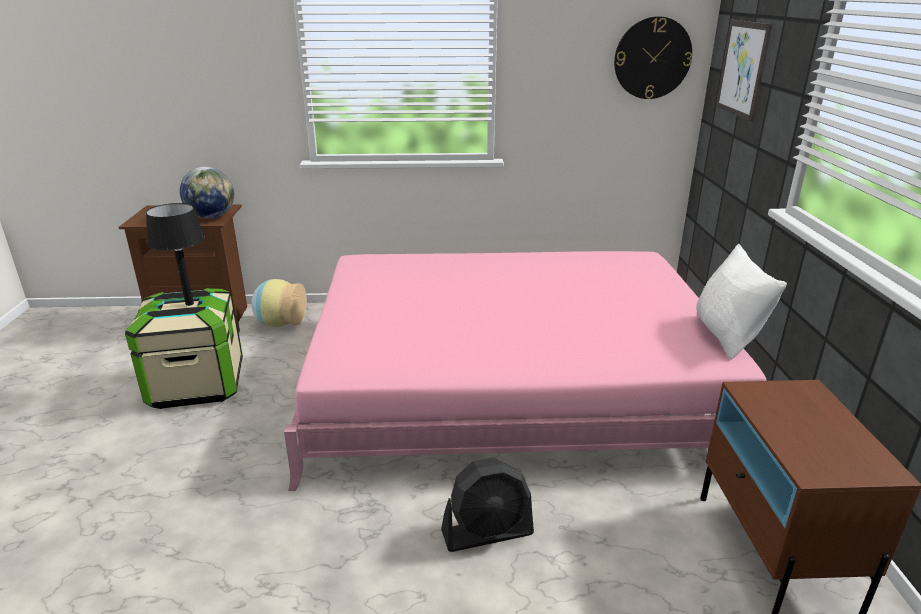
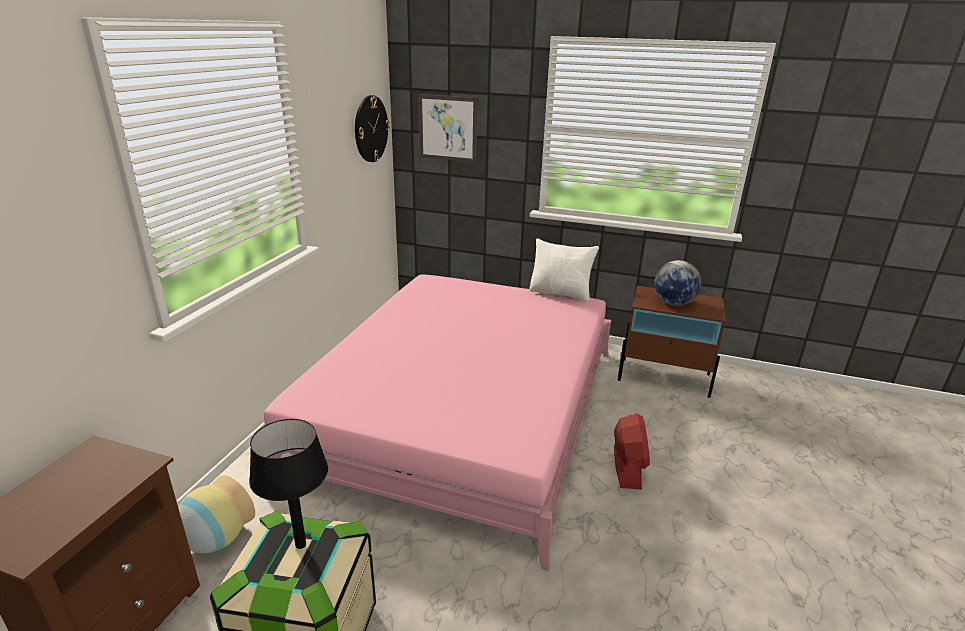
camera: 70 degrees left, 0 degrees up
globe [180,167,234,219] -> globe moved to [654,260,702,306]
black fan [441,458,534,552] -> red fan [614,414,650,490]

